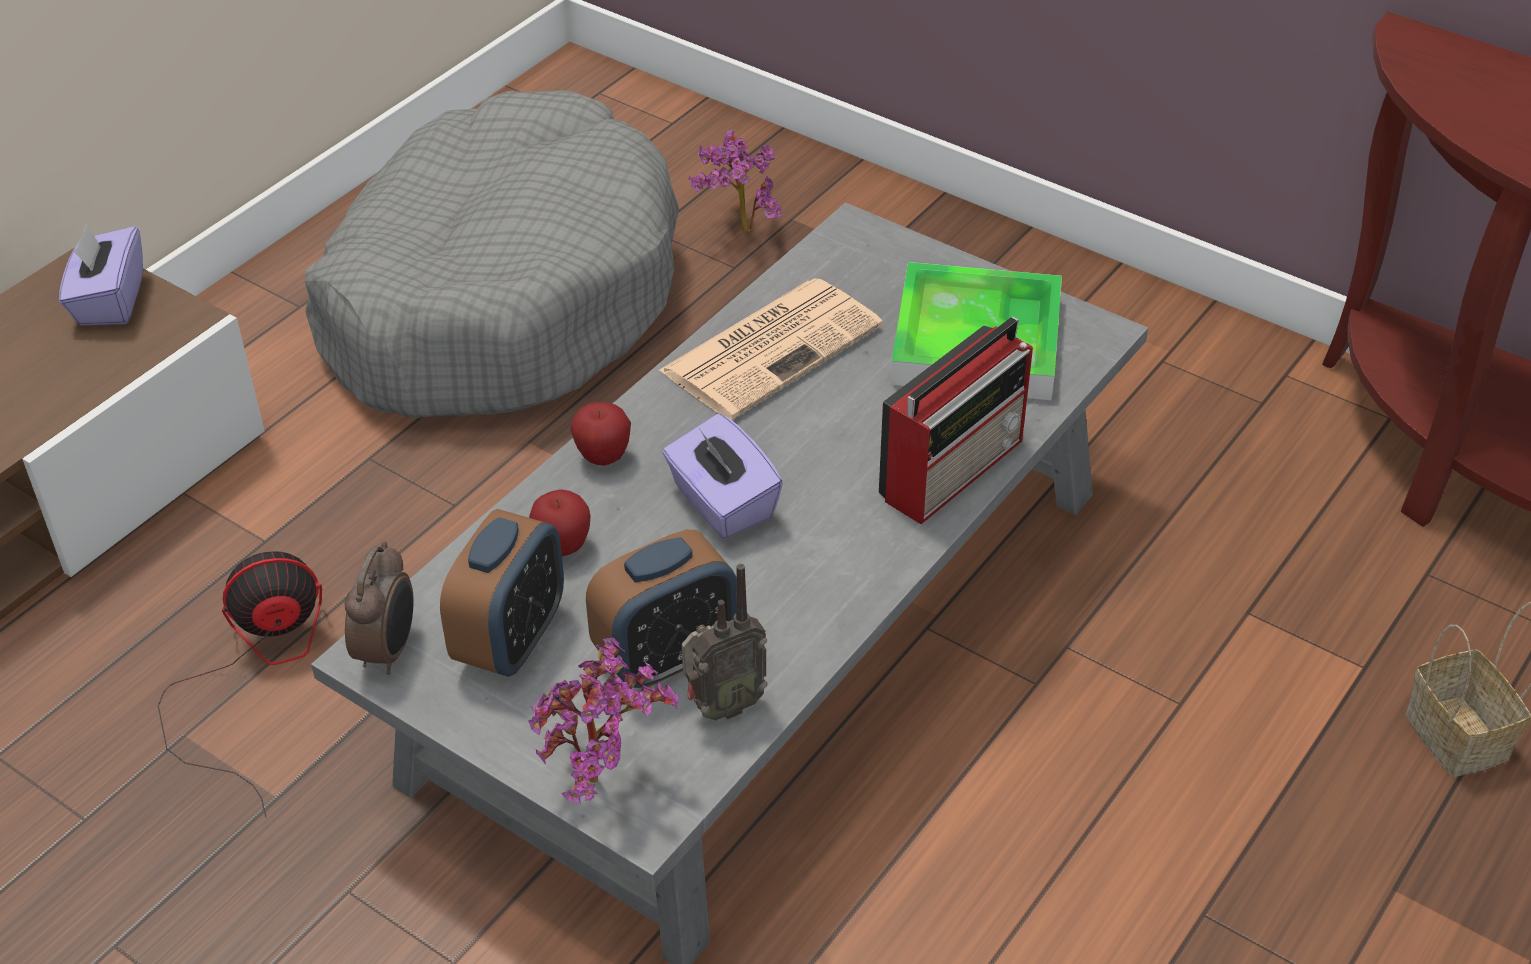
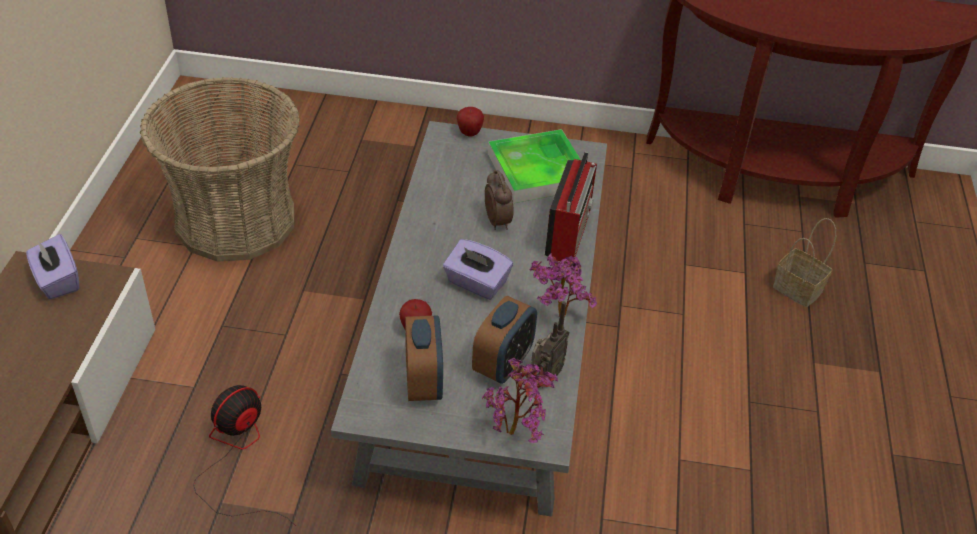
camera: 30 degrees left, 0 degrees up
grey dog bed [305,90,679,418] -> basket [140,77,300,262]
alarm clock [345,541,414,675] -> alarm clock moved to [485,169,514,230]
apple [570,402,631,466] -> apple moved to [457,107,484,137]
newspaper [658,278,883,420] -> none
potted plant [689,130,782,233] -> potted plant moved to [529,253,597,317]

